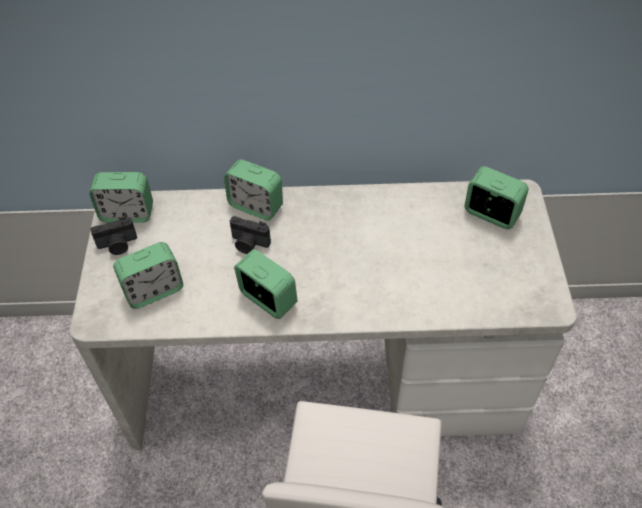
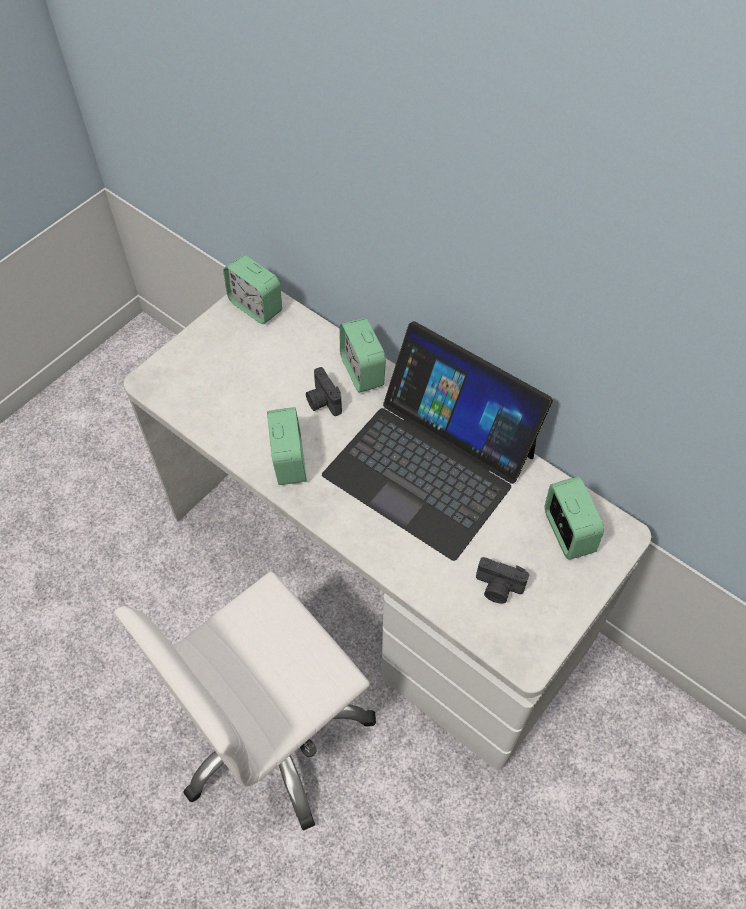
camera: 40 degrees right, 5 degrees up
camera [90,216,137,255] -> camera moved to [476,557,529,604]
alarm clock [113,242,183,309] -> none
none -> laptop [322,321,553,561]

